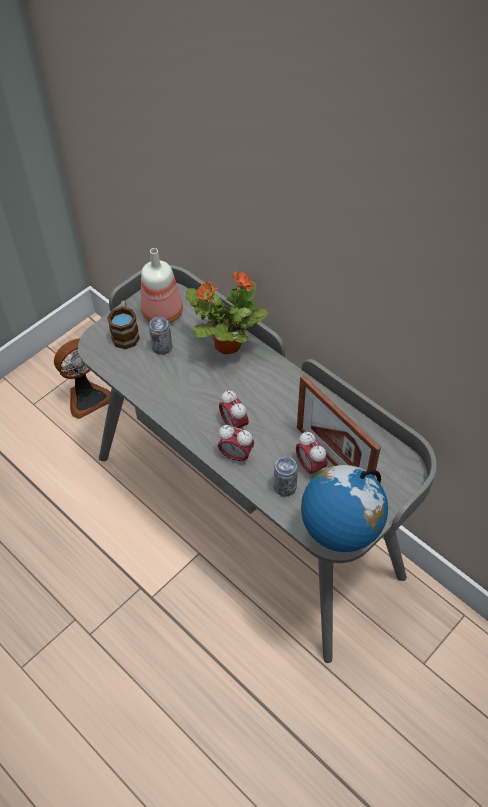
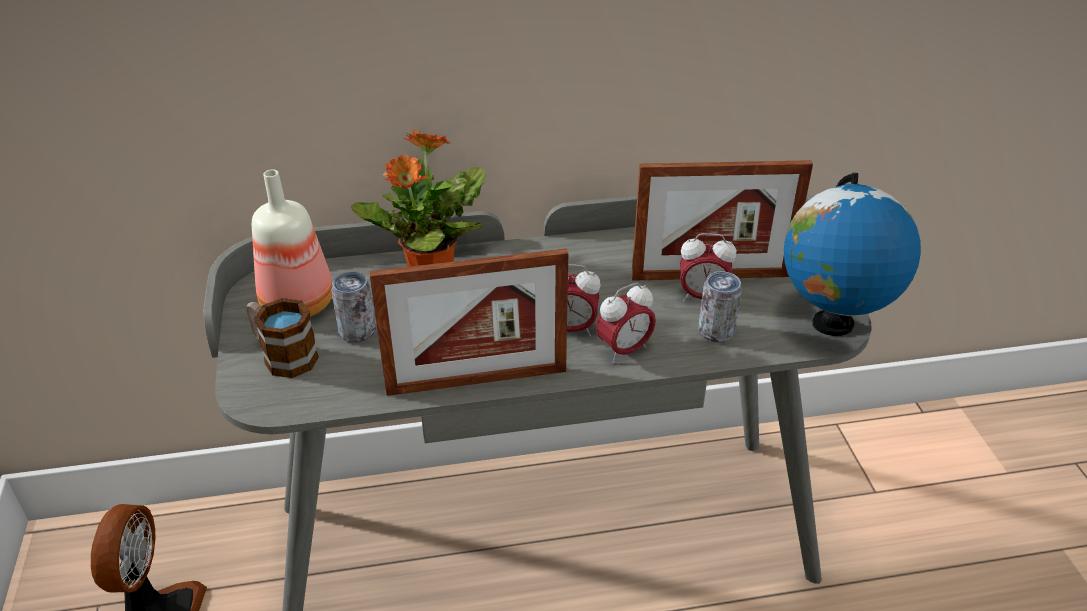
camera: 55 degrees left, 15 degrees down
none -> picture frame [369,249,568,396]

